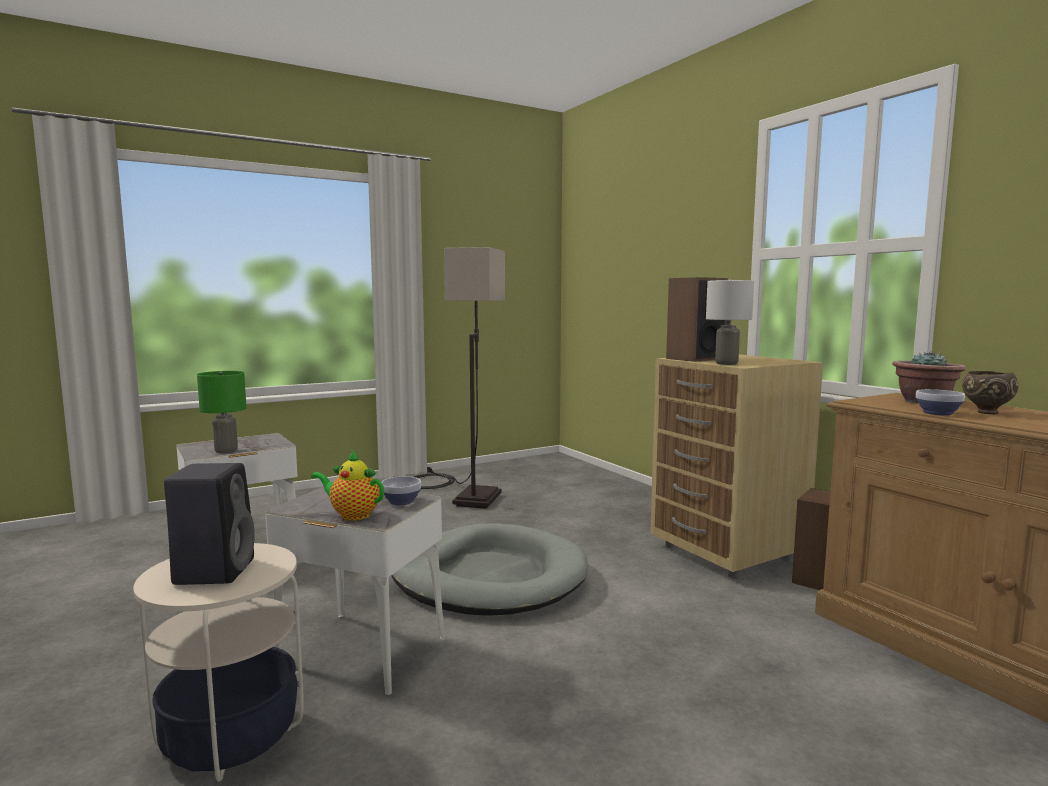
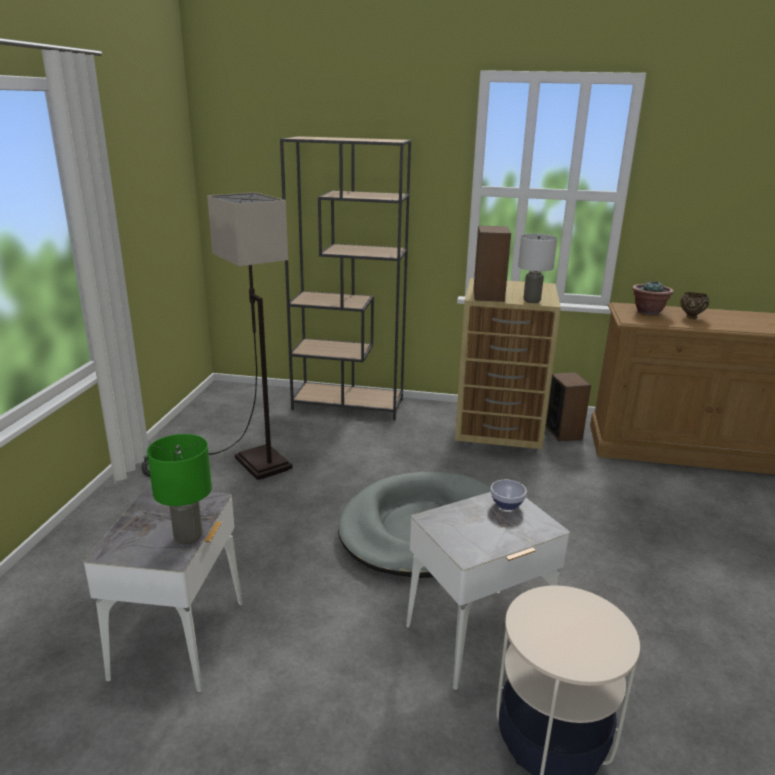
camera: 50 degrees left, 15 degrees up
black speaker [164,463,255,585] -> none
teapot [311,451,384,521] -> none
bowl [916,389,965,415] -> none
none -> bookcase [280,136,411,420]

